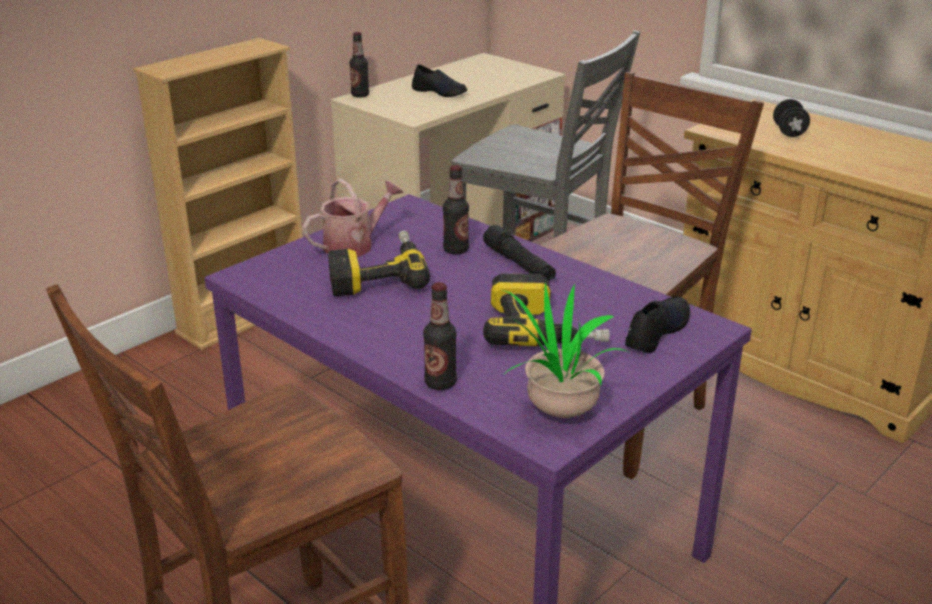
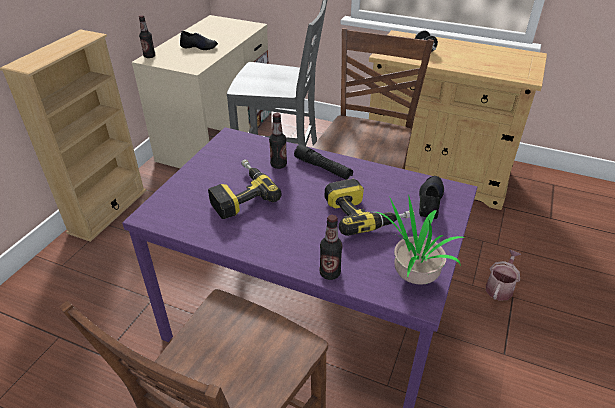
camera: 20 degrees left, 10 degrees up
watering can [302,178,404,257] -> watering can moved to [486,250,521,301]

